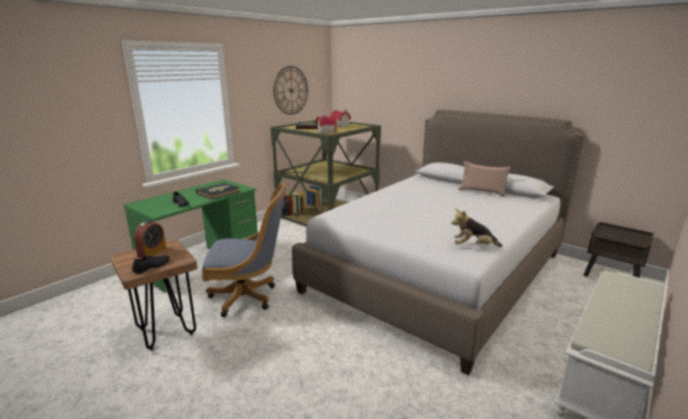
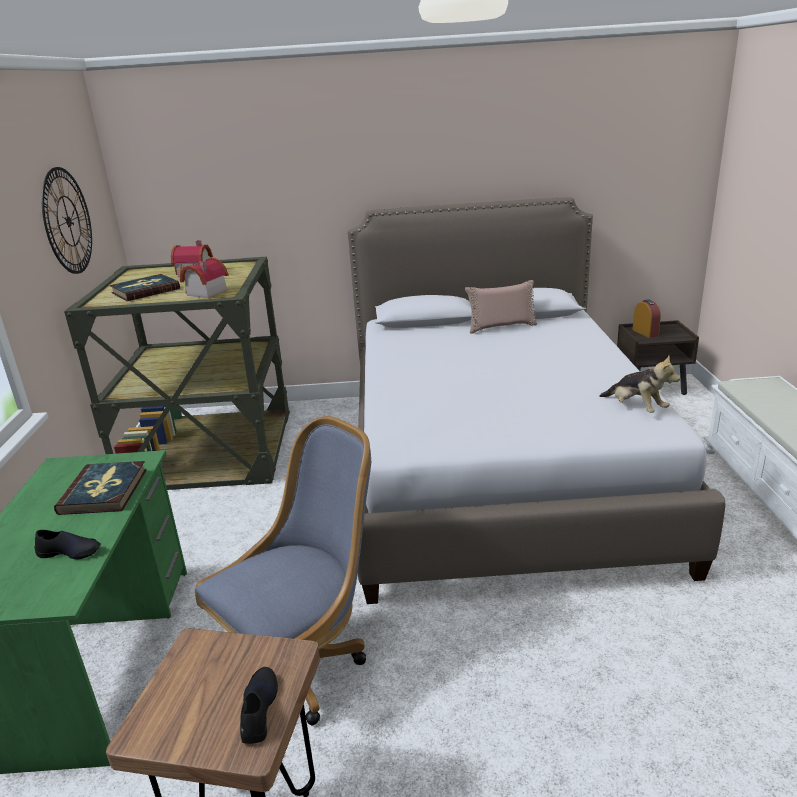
camera: 40 degrees left, 5 degrees up
alarm clock [134,220,166,258] -> alarm clock moved to [632,299,661,338]
plush toy [451,208,502,247] -> plush toy turned 90 degrees counterclockwise [599,356,680,413]

